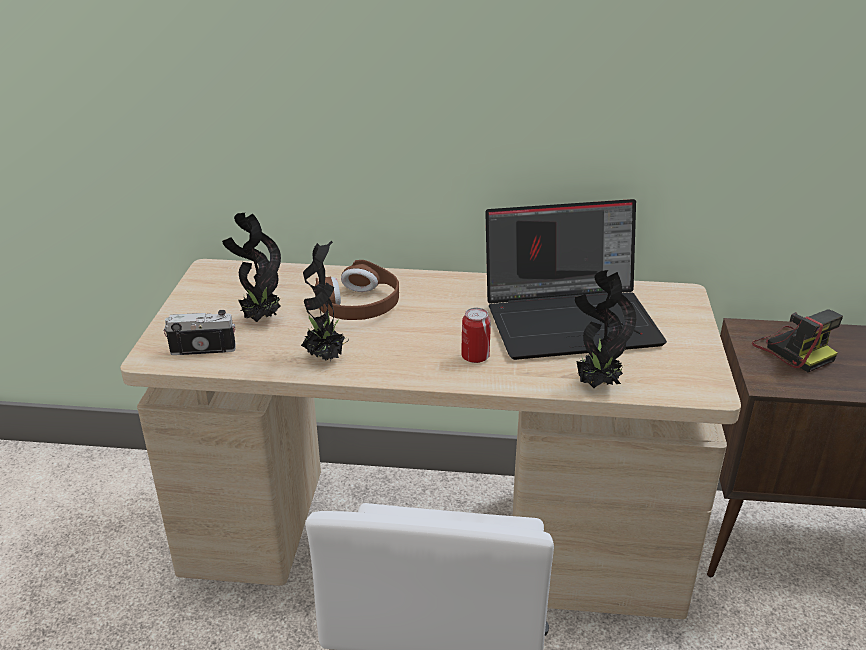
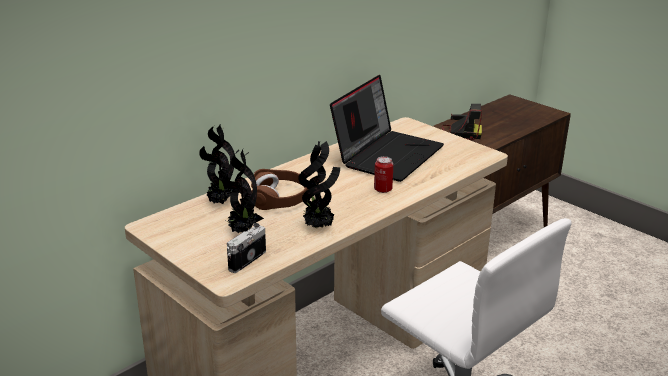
camera: 50 degrees left, 5 degrees down
potted plant [575,270,636,388] -> potted plant moved to [199,125,235,204]

